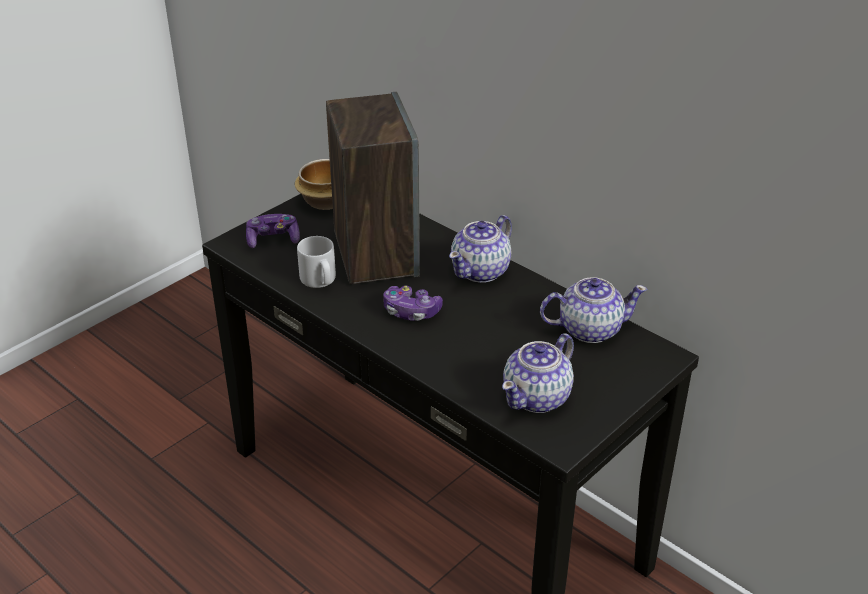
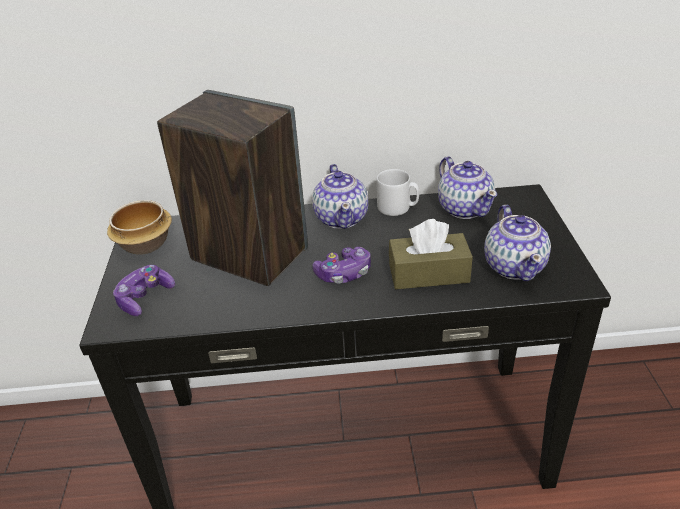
camera: 45 degrees left, 0 degrees up
grey mug [297,236,336,288] -> grey mug moved to [377,169,419,216]
teapot [540,277,647,343] -> teapot turned 120 degrees clockwise [438,156,497,219]
none -> brown tissue box [389,219,473,289]

